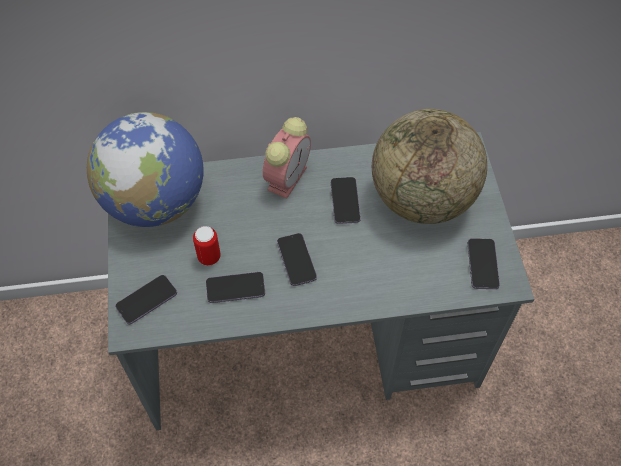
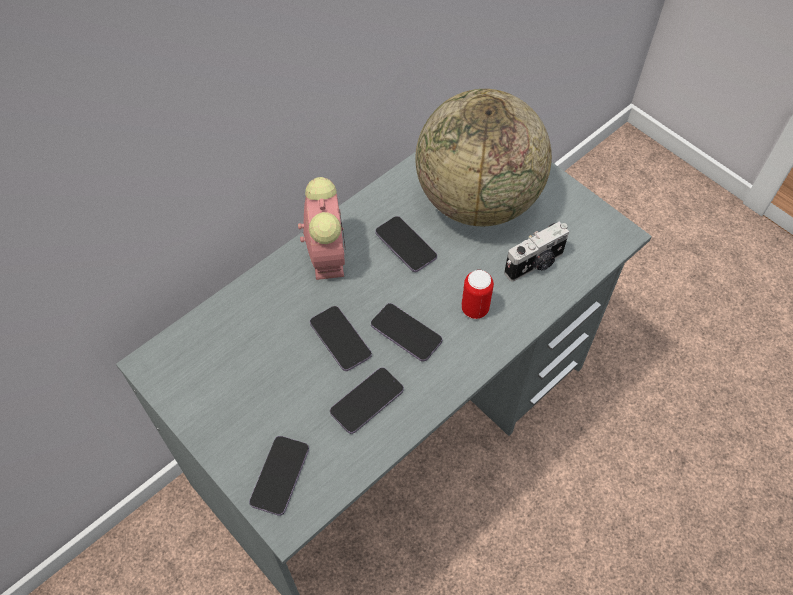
camera: 35 degrees left, 0 degrees up
globe [87,112,204,227] -> none
can [193,226,221,266] -> can moved to [461,270,494,319]
phone [468,239,500,289] -> phone moved to [310,306,372,371]
none -> camera [504,221,569,281]

